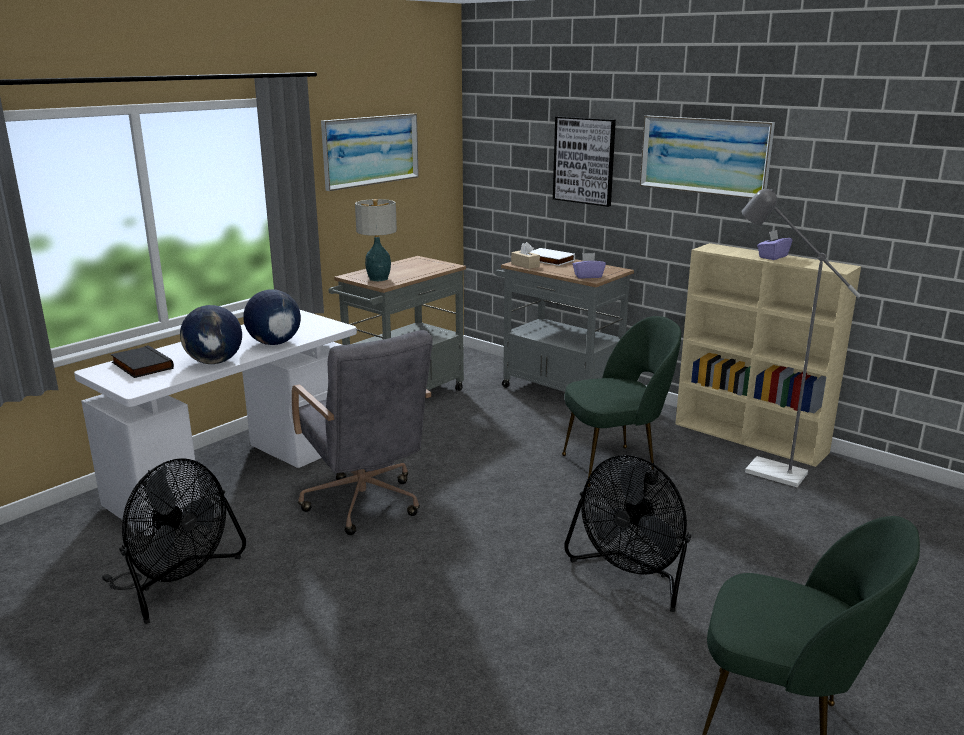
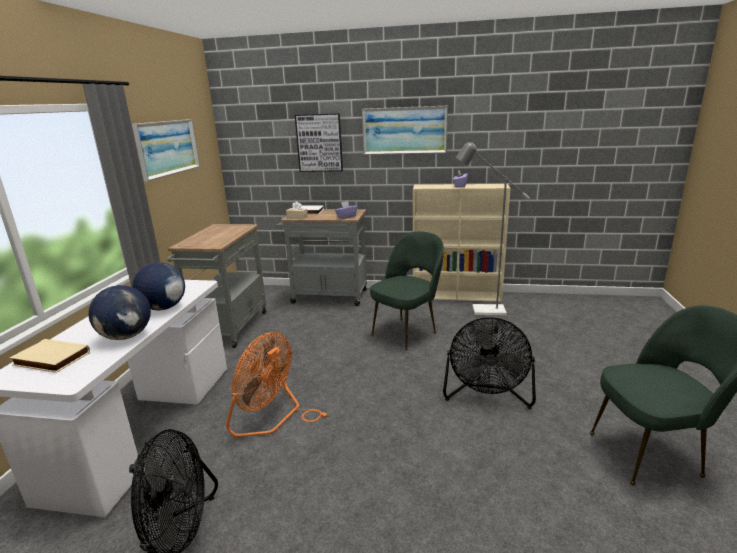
camera: 30 degrees left, 0 degrees up
black book [111,345,174,378] -> beige book [10,339,90,373]
grey office chair [292,330,433,535] -> orange fan [226,332,328,438]
table lamp [355,199,397,281] -> none

